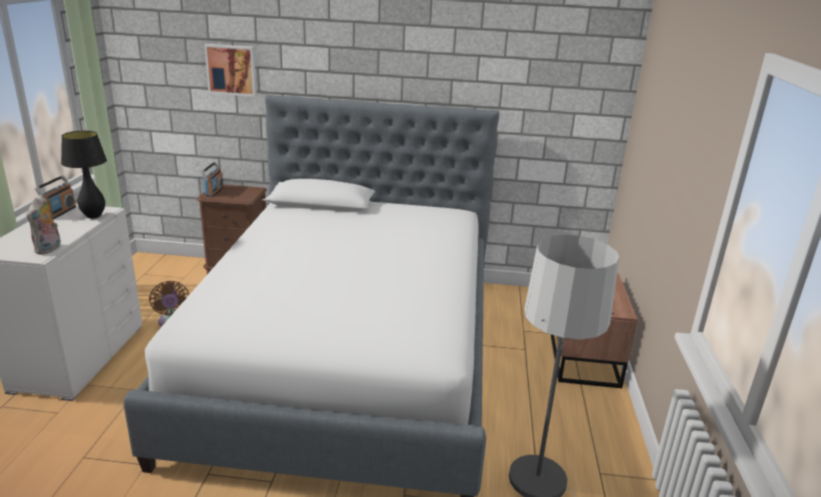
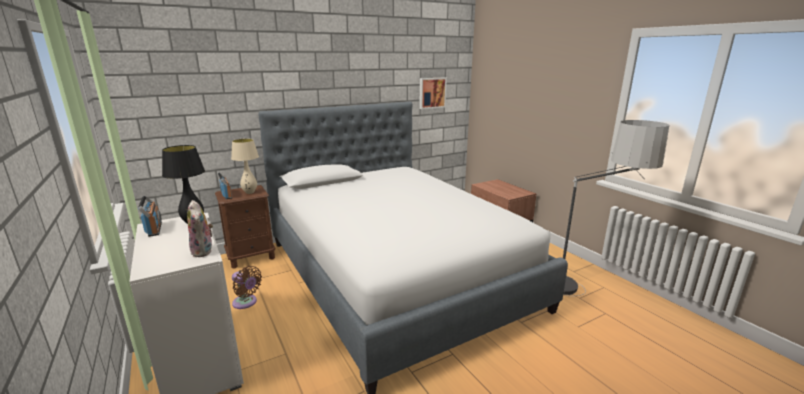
camera: 35 degrees left, 5 degrees down
picture [204,44,257,97] -> picture moved to [419,78,447,109]
none -> beige table lamp [231,138,259,194]

